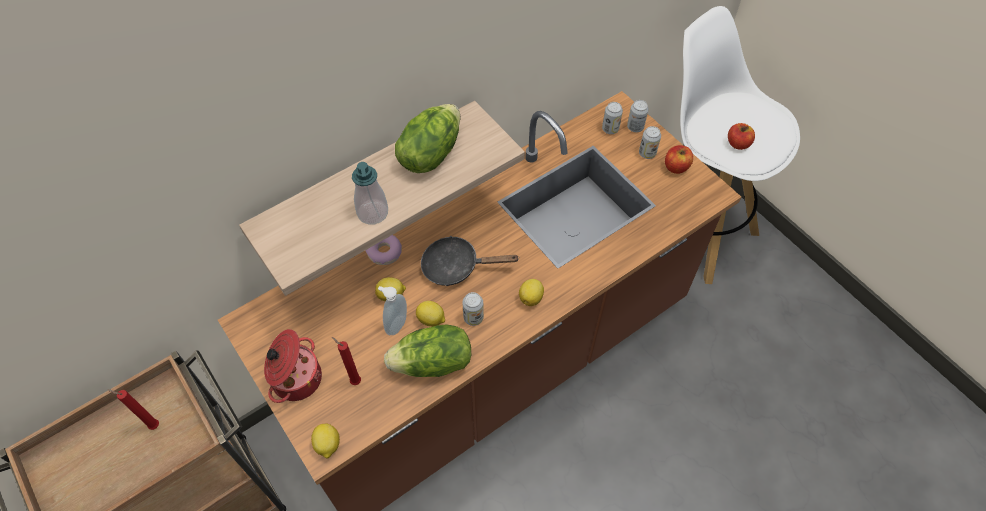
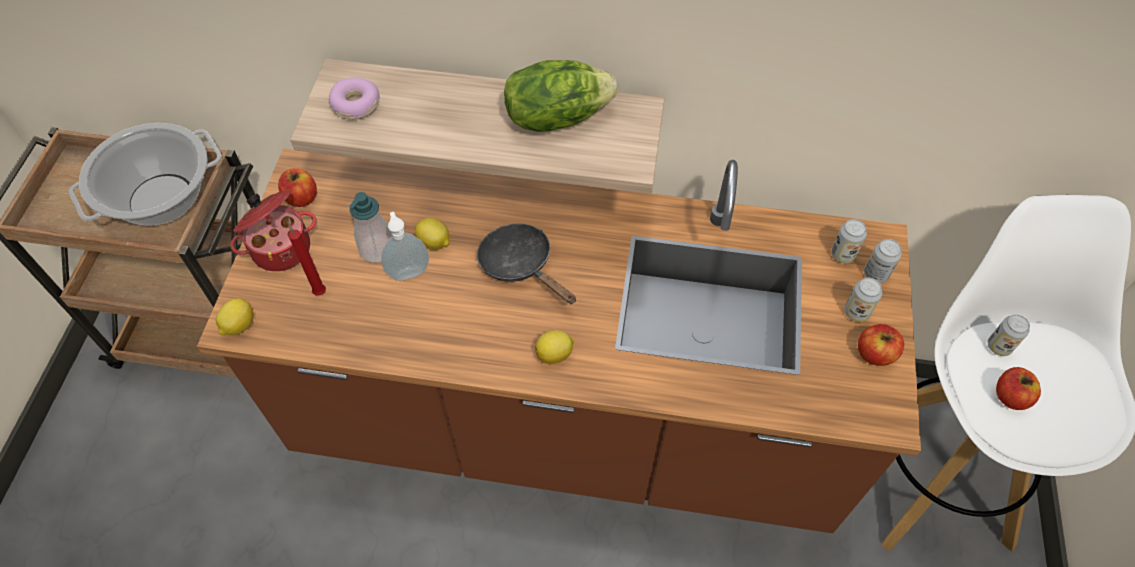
camera: 45 degrees right, 0 degrees up
red candle [107,389,159,430] -> cooking pot [69,123,222,226]
soap dispenser [352,162,388,225] -> soap dispenser moved to [349,192,392,263]
donut [366,235,402,265] -> donut moved to [329,78,380,120]
lettuce [384,324,471,377] -> none
lemon [416,301,445,327] -> none
can [462,292,484,326] -> can moved to [988,314,1030,356]
none -> apple [278,168,317,207]

